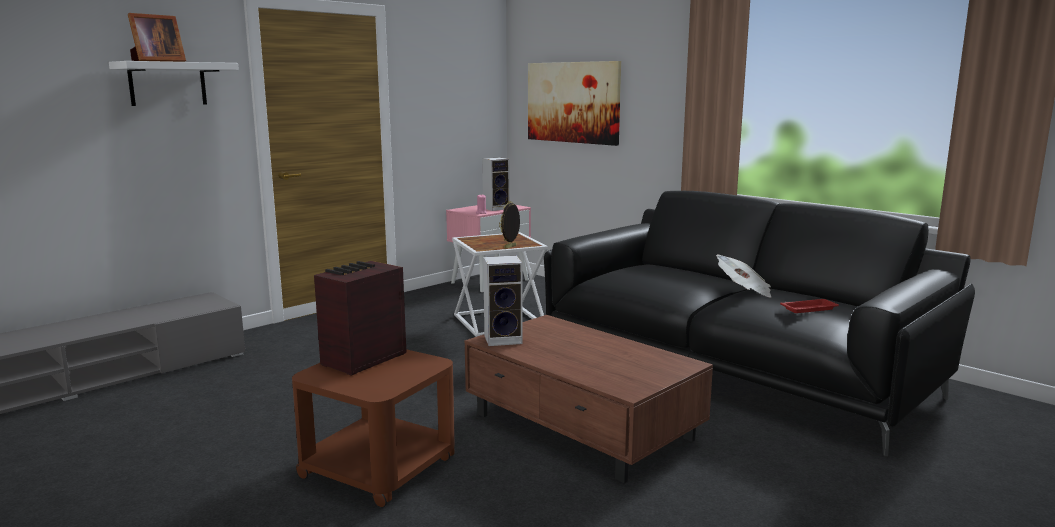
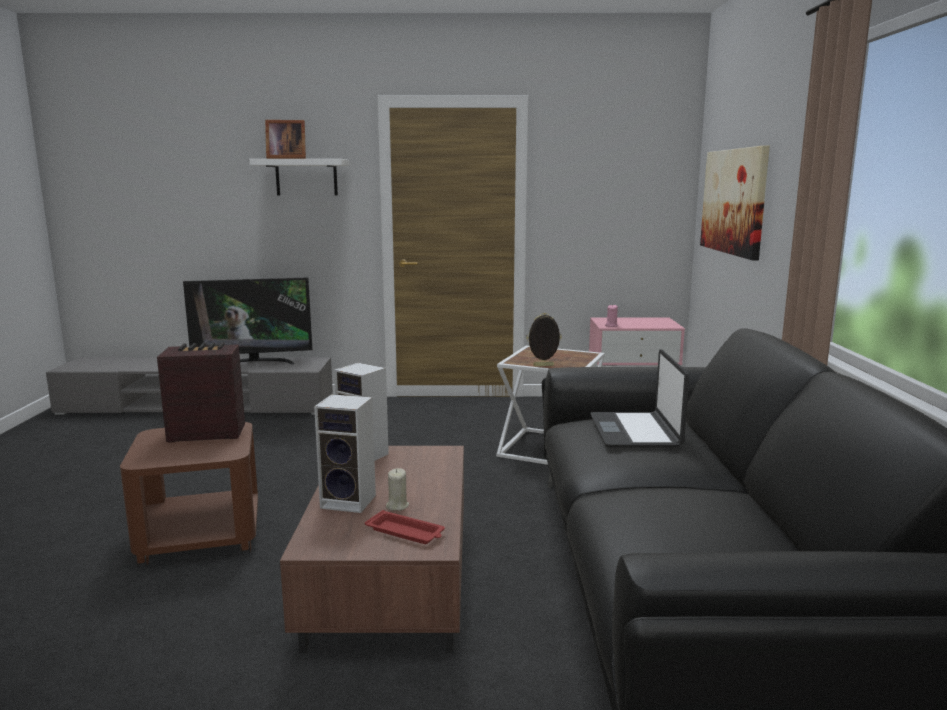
camera: 45 degrees right, 0 degrees up
speaker [482,157,510,211] -> speaker moved to [314,394,376,513]
newspaper [716,254,771,298] -> none
red tray [780,299,839,313] -> red tray moved to [365,510,445,544]
none -> television [183,278,312,364]
none -> beige candle [386,468,409,511]
none -> laptop [590,349,689,448]

